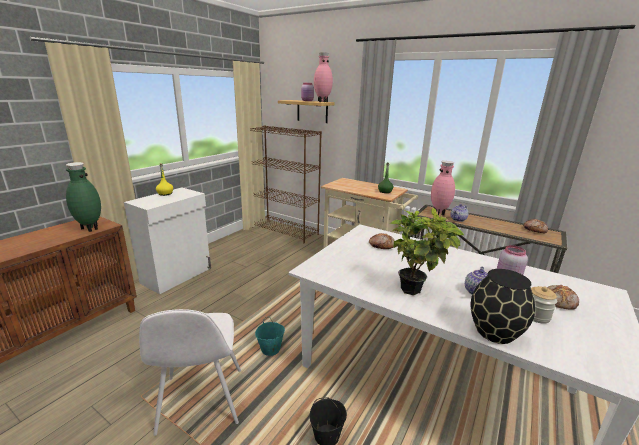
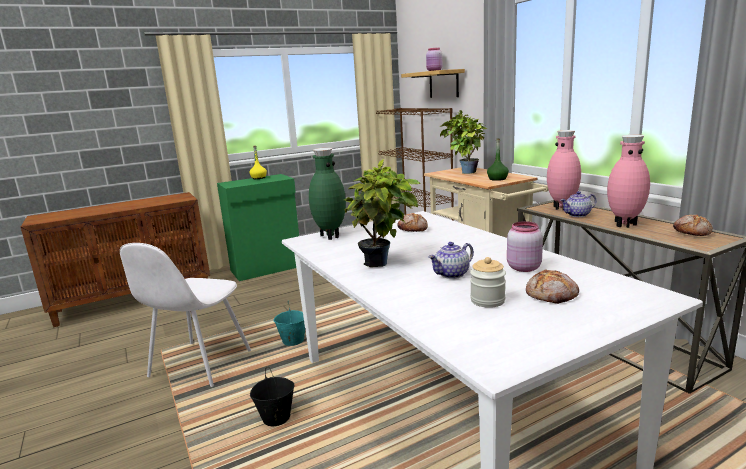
camera: 30 degrees right, 5 degrees down
green vase [66,162,101,232] -> green vase moved to [309,148,346,240]
white cabinet [124,188,211,294] -> green cabinet [217,174,299,281]
pink vase [314,52,333,102] -> pink vase moved to [607,135,650,228]
black vase [471,269,535,344] -> none
none -> potted plant [440,110,487,174]

